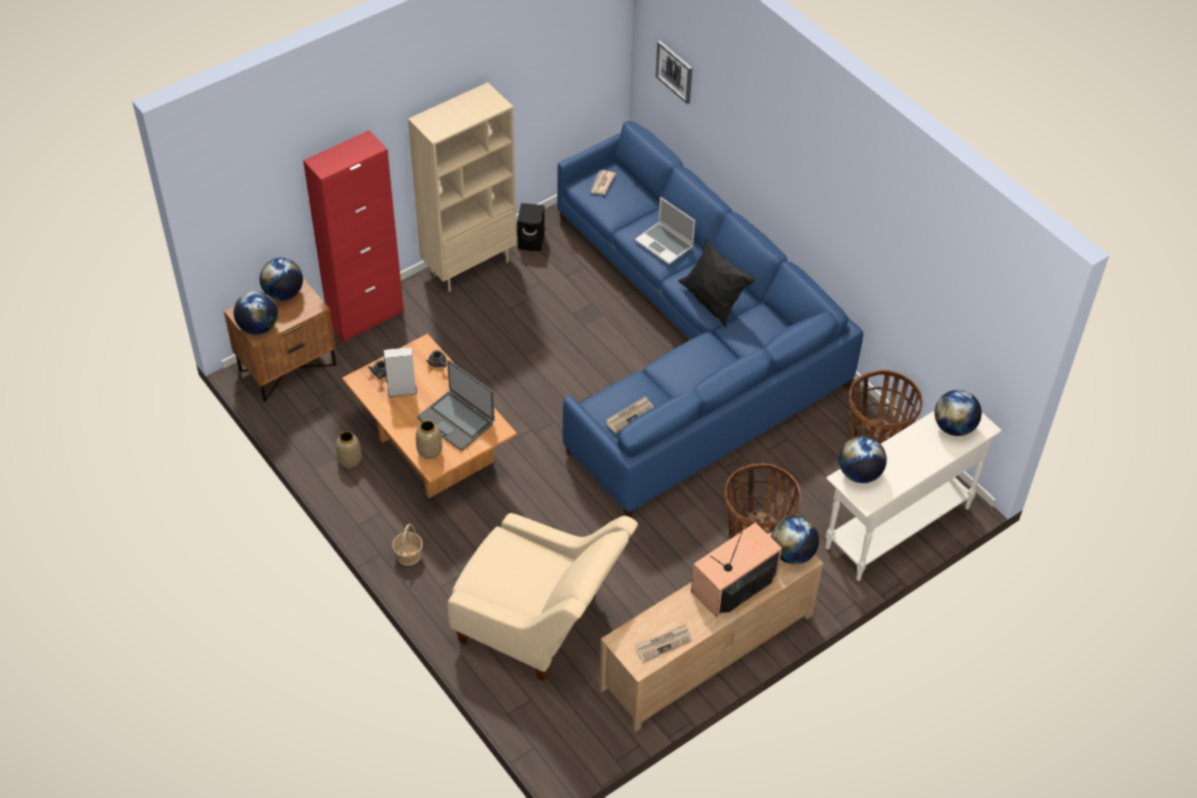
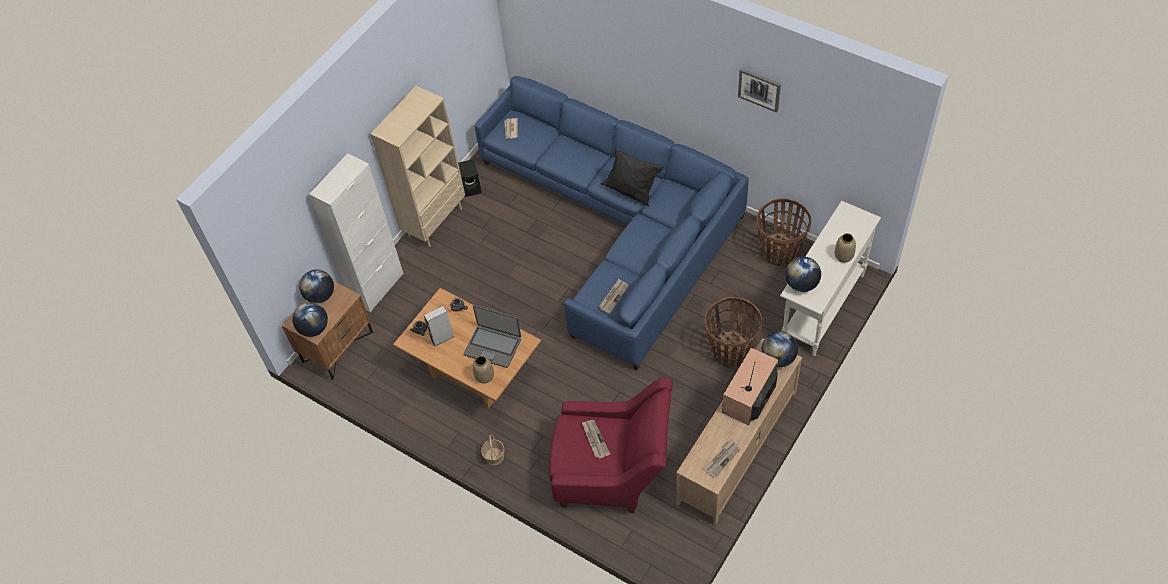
camera: 15 degrees left, 5 degrees up
red cabinet [303,130,404,342] -> white cabinet [309,153,404,313]
vase [336,431,362,468] -> vase moved to [835,233,856,263]
beige armchair [448,513,638,681] -> red armchair [549,378,673,513]
laptop [635,197,695,264] -> none
picture [656,41,692,104] -> picture moved to [738,68,781,113]
globe [934,390,982,436] -> none
none -> newspaper [582,420,610,458]

